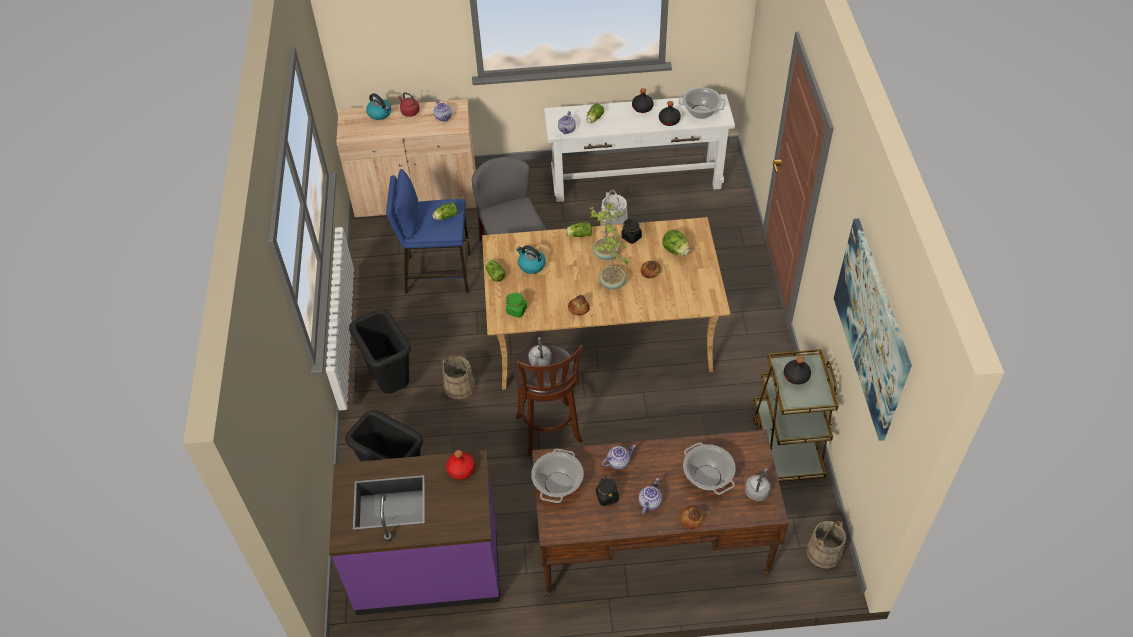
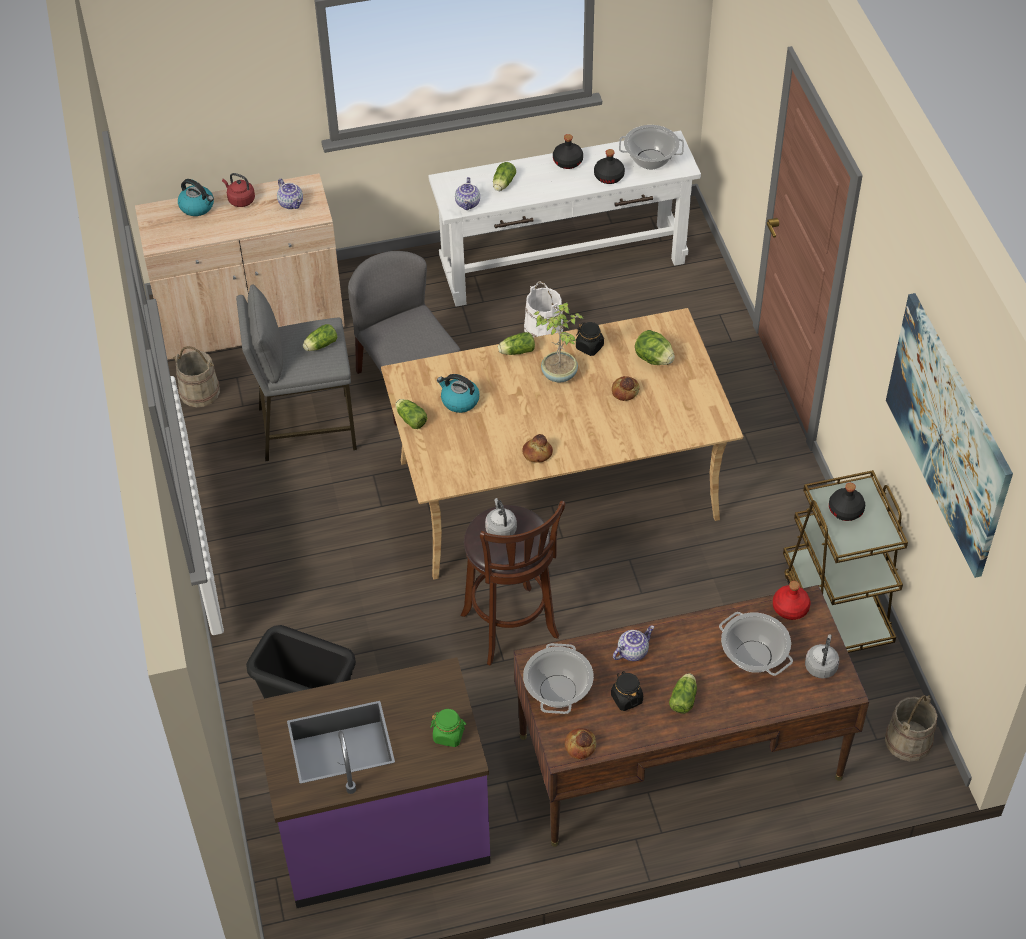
camera: 10 degrees left, 0 degrees up
black trash can [349,309,411,394] -> none
blue stool [386,169,471,294] -> grey stool [236,284,357,461]
beige bucket [441,355,475,400] -> beige bucket moved to [173,346,220,407]
red bottle [446,450,475,480] -> red bottle moved to [773,581,811,620]
green jar [506,293,527,318] -> green jar moved to [430,709,466,747]
potted plant [594,233,629,289] -> none
teapot [639,478,662,514] -> lettuce [669,673,697,713]
bread [680,506,704,530] -> bread moved to [565,728,596,760]

